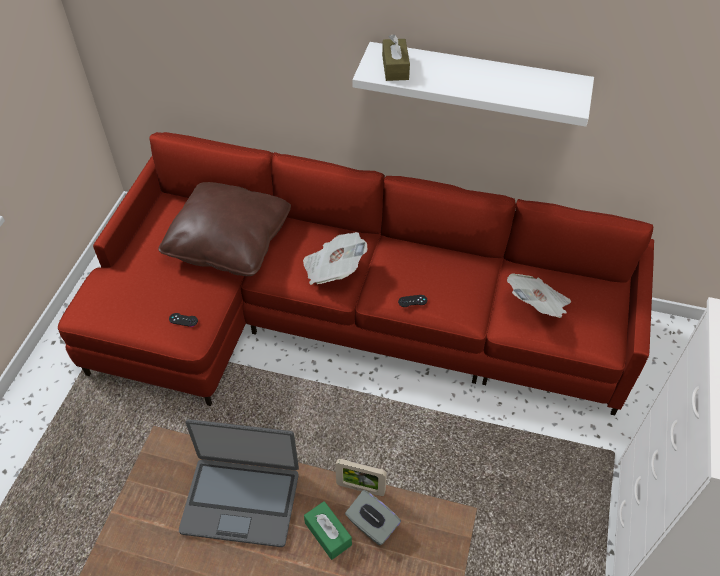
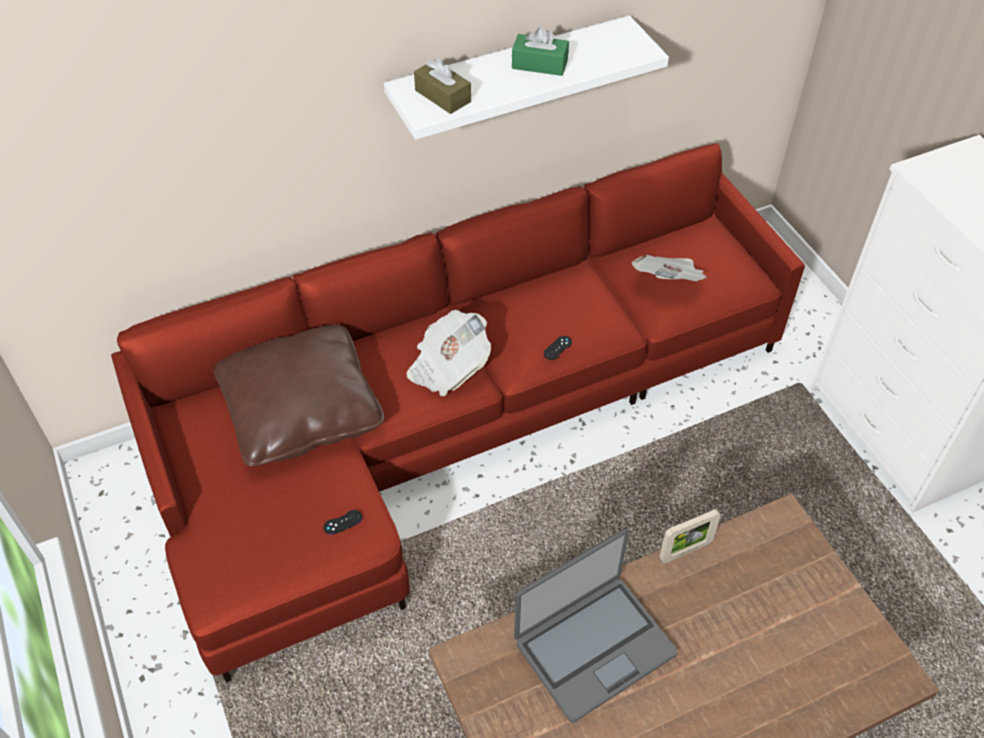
camera: 40 degrees left, 0 degrees up
green tissue box [304,501,352,560] -> green tissue box moved to [512,27,569,76]
grey tissue box [345,490,401,546] -> none

